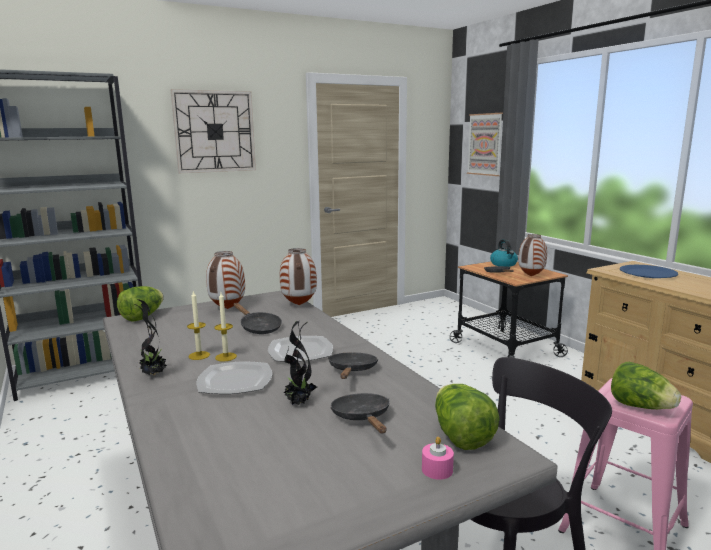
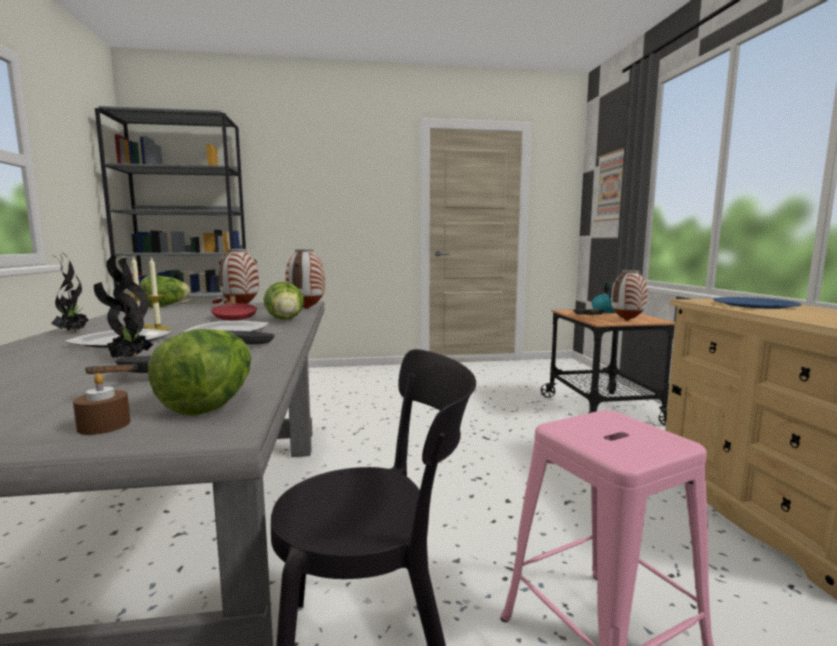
camera: 20 degrees right, 5 degrees down
wall clock [171,89,256,173] -> none
black frying pan [234,303,282,334] -> red frying pan [210,296,258,320]
pink candle [422,437,454,480] -> brown candle [73,373,131,435]
lettuce [611,362,681,409] -> lettuce moved to [264,282,304,320]

